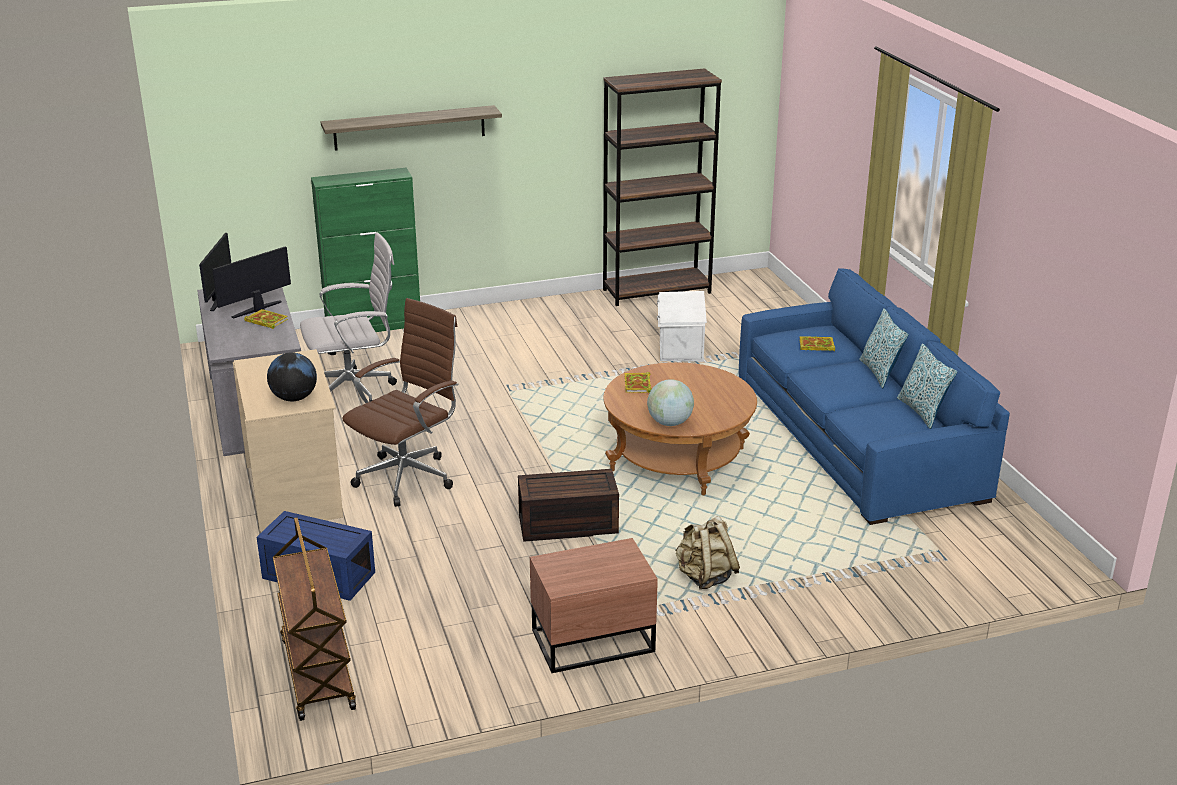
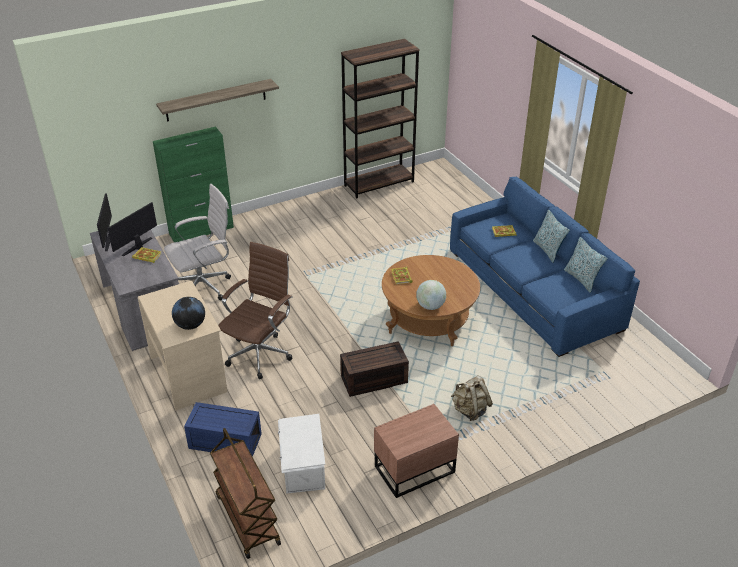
camera: 10 degrees left, 10 degrees up
white storage box [657,291,707,362] -> white storage box moved to [278,414,325,494]

